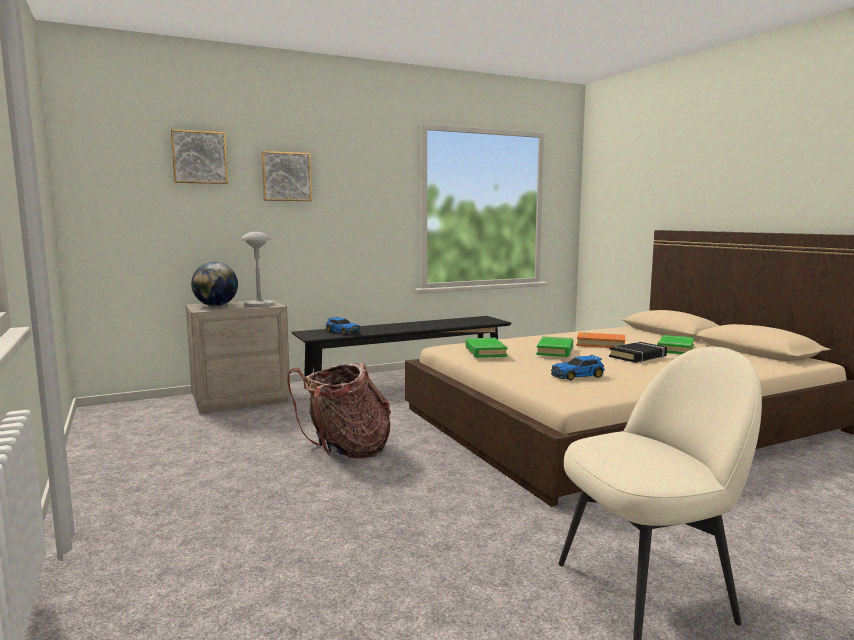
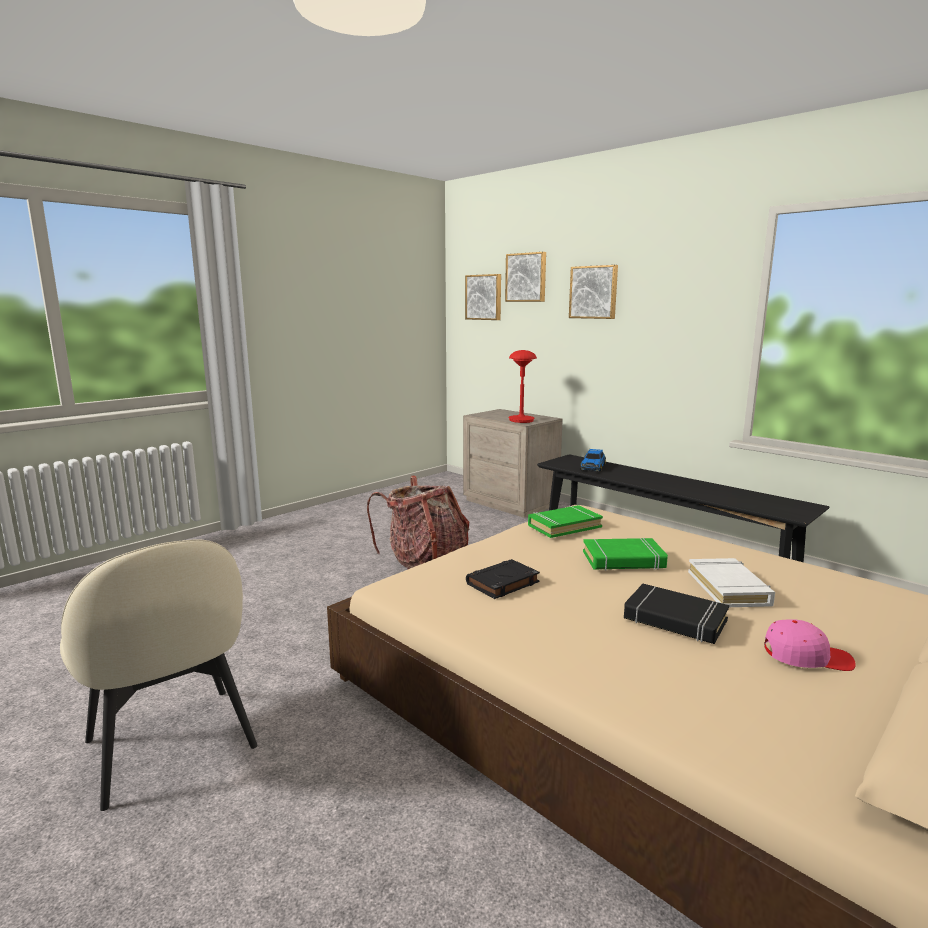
camera: 70 degrees right, 5 degrees up
globe [191,262,238,306] -> none
grey table lamp [241,232,274,307] -> red table lamp [509,350,537,423]
toy car [551,355,605,380] -> black book [466,559,540,599]
orange book [577,332,625,348] -> white book [688,558,775,607]
green book [657,335,694,354] -> pink cap [764,619,856,671]
none -> picture [465,274,501,320]

